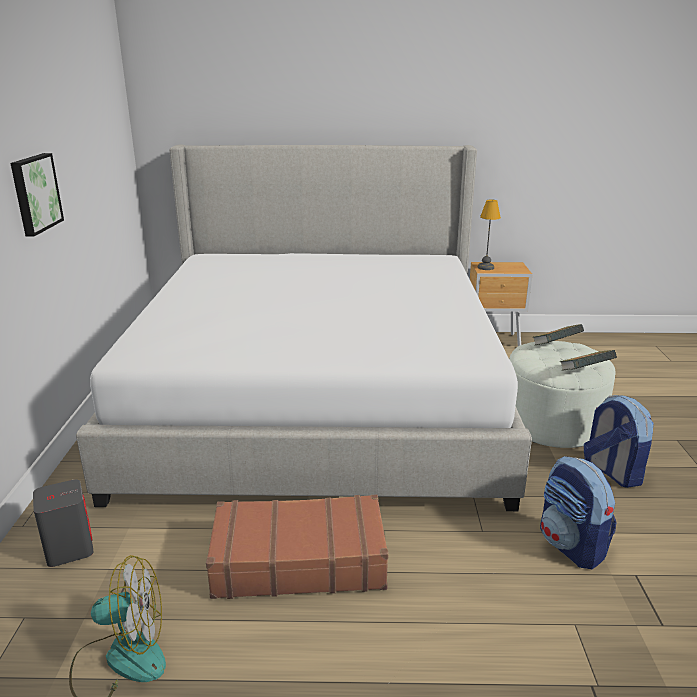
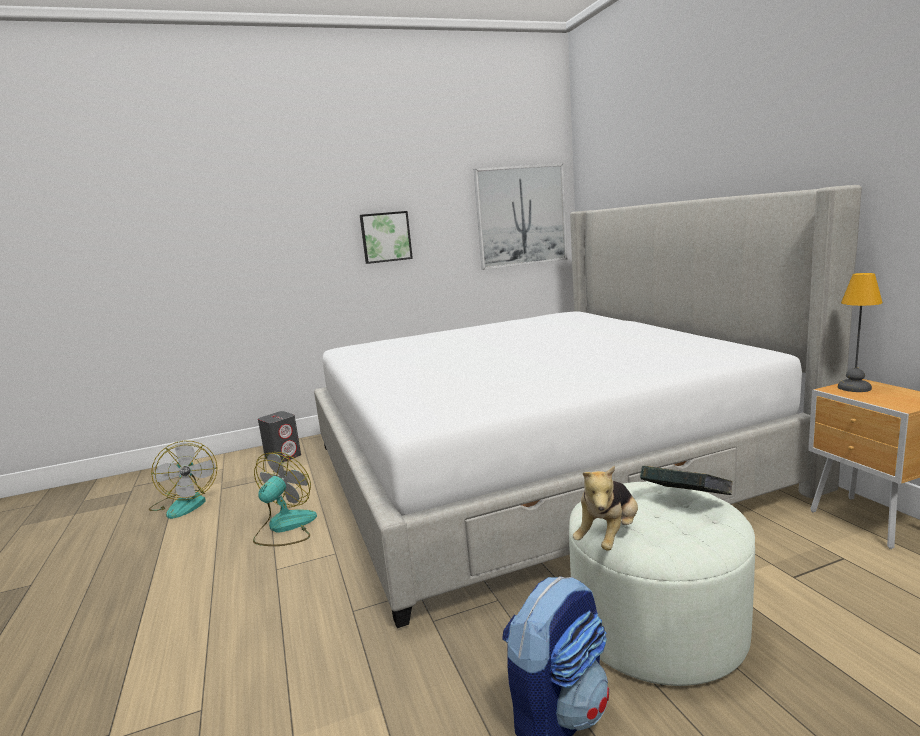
camera: 70 degrees right, 10 degrees down
brown suitcase [206,494,389,599] -> fan [253,452,317,546]
backpack [540,456,617,569] -> none
book [559,350,617,371] -> plush toy [573,465,638,551]
none -> picture [474,163,567,270]

